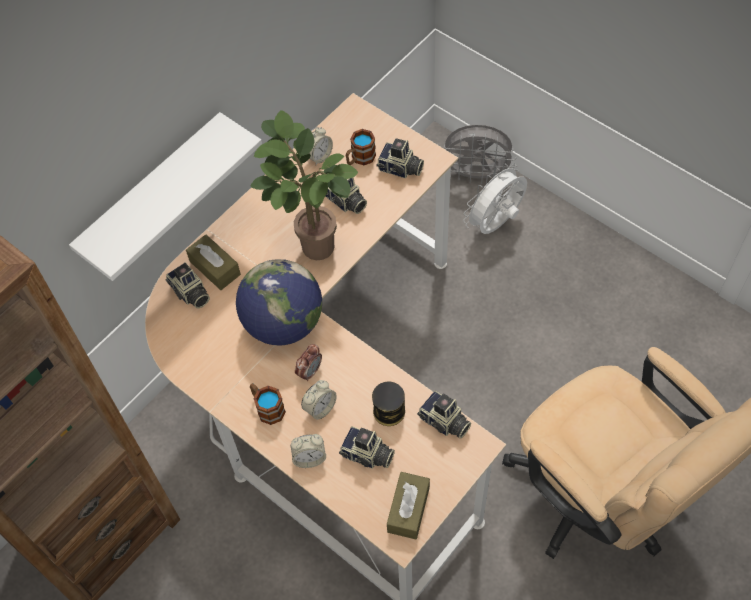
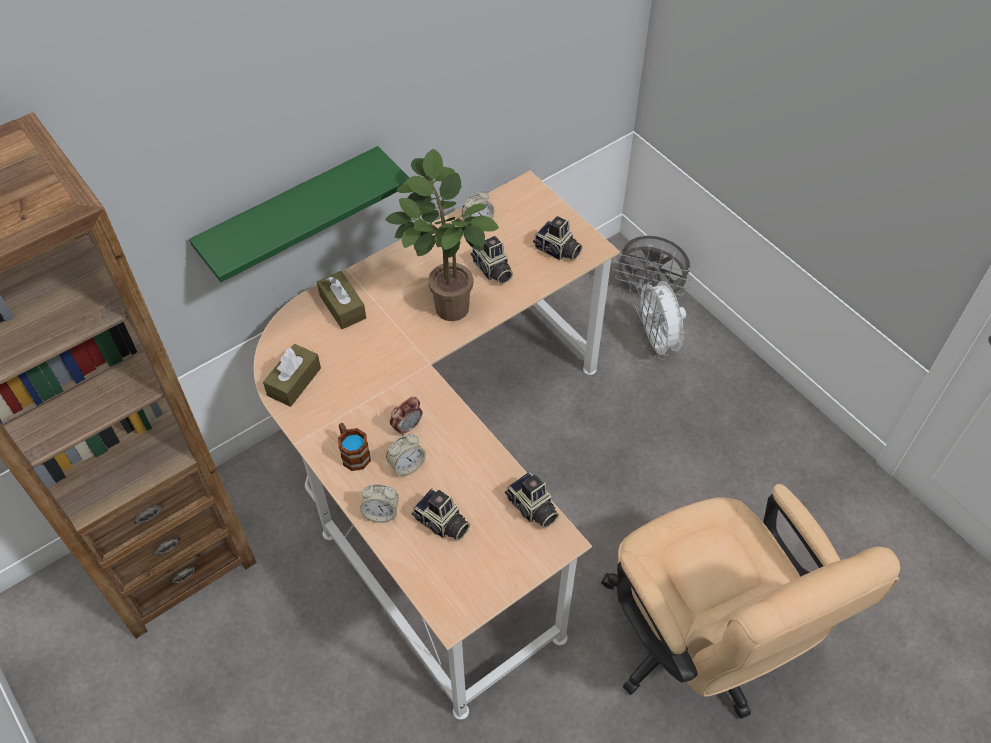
camera: 10 degrees right, 5 degrees down
white shelf [69,112,262,281] -> green shelf [189,146,410,282]
camera [165,262,210,309] -> none
globe [236,259,322,346] -> none
mug [346,129,376,165] -> none
can [372,382,405,426] -> none
brown tissue box [387,472,430,539] -> brown tissue box moved to [263,344,321,407]
white fan [463,163,527,234] -> white fan turned 75 degrees counterclockwise [635,280,686,360]

